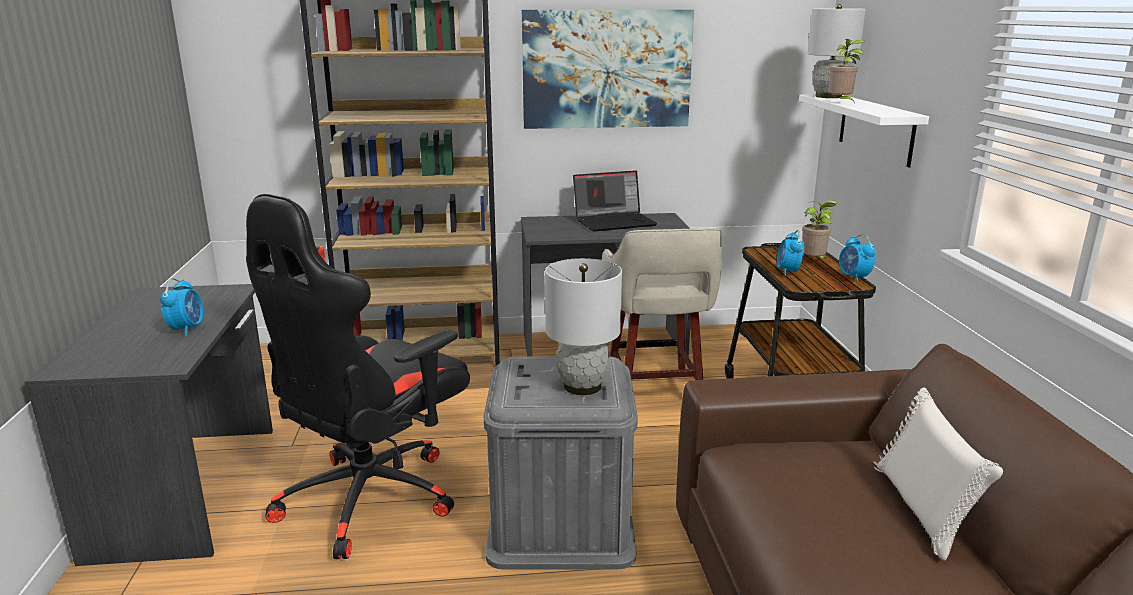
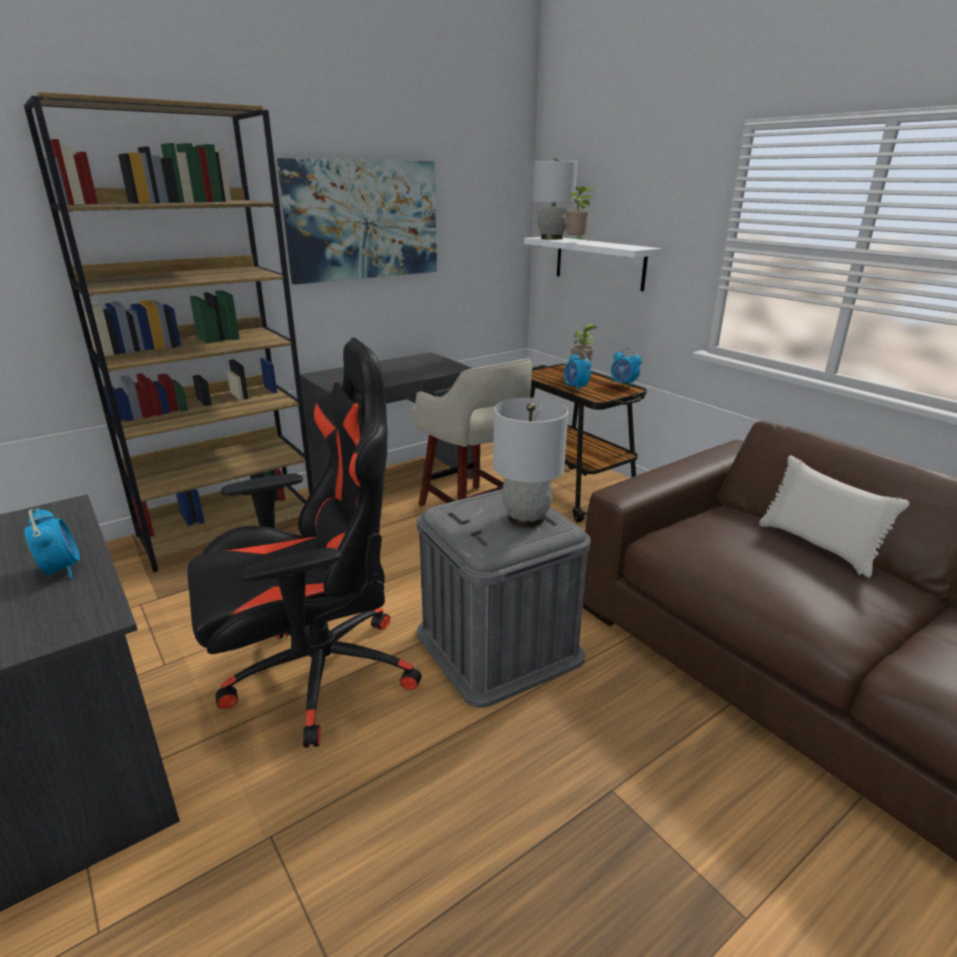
camera: 30 degrees left, 5 degrees up
black office chair [246,194,470,559] -> black office chair turned 120 degrees counterclockwise [187,338,422,748]
laptop [573,170,658,232] -> none

